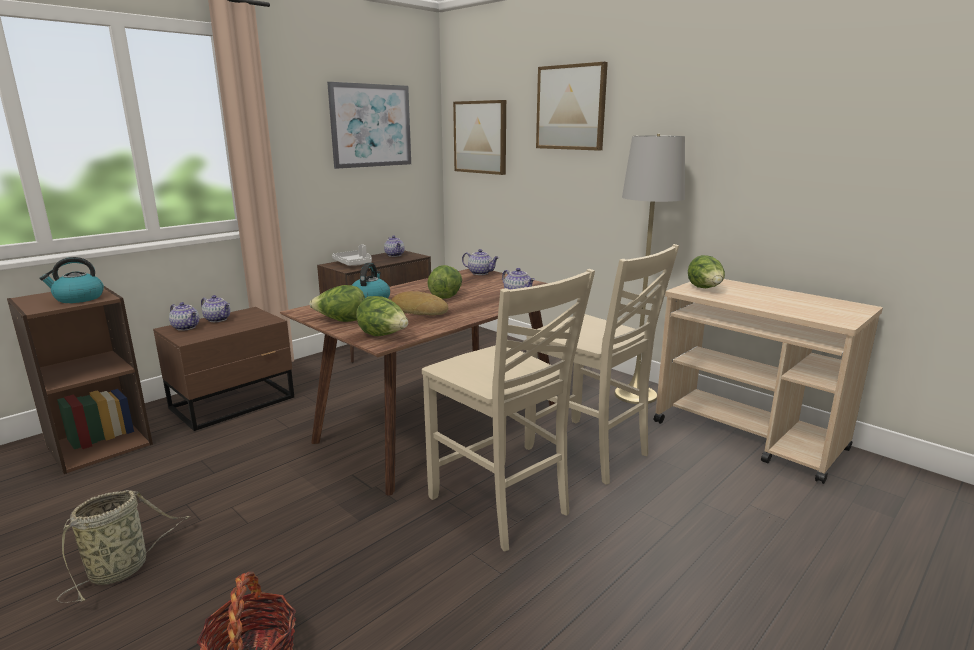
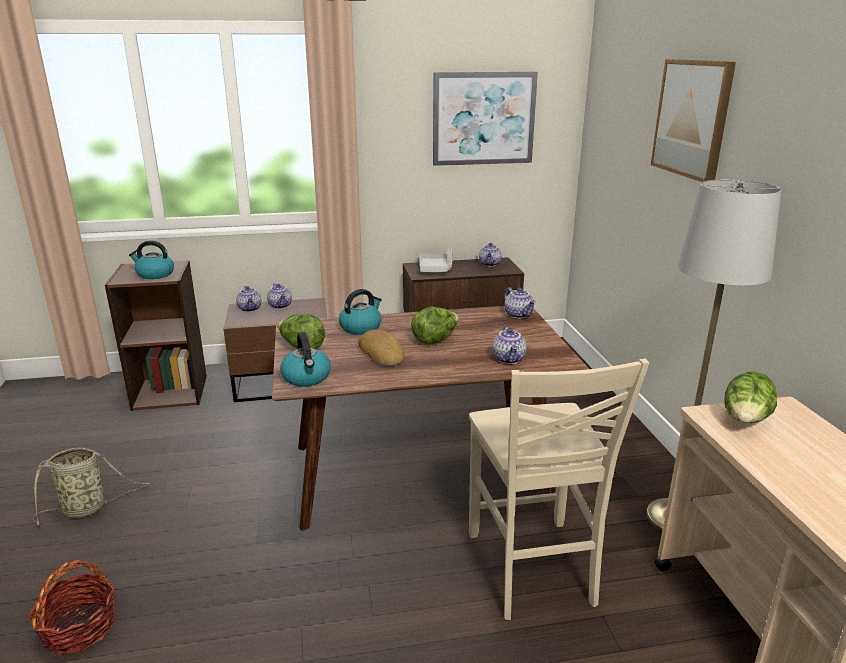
camera: 35 degrees right, 5 degrees up
lettuce [356,296,408,336] -> kettle [280,332,331,387]
beige chair [422,269,595,552] -> none
picture [453,100,506,175] -> none

